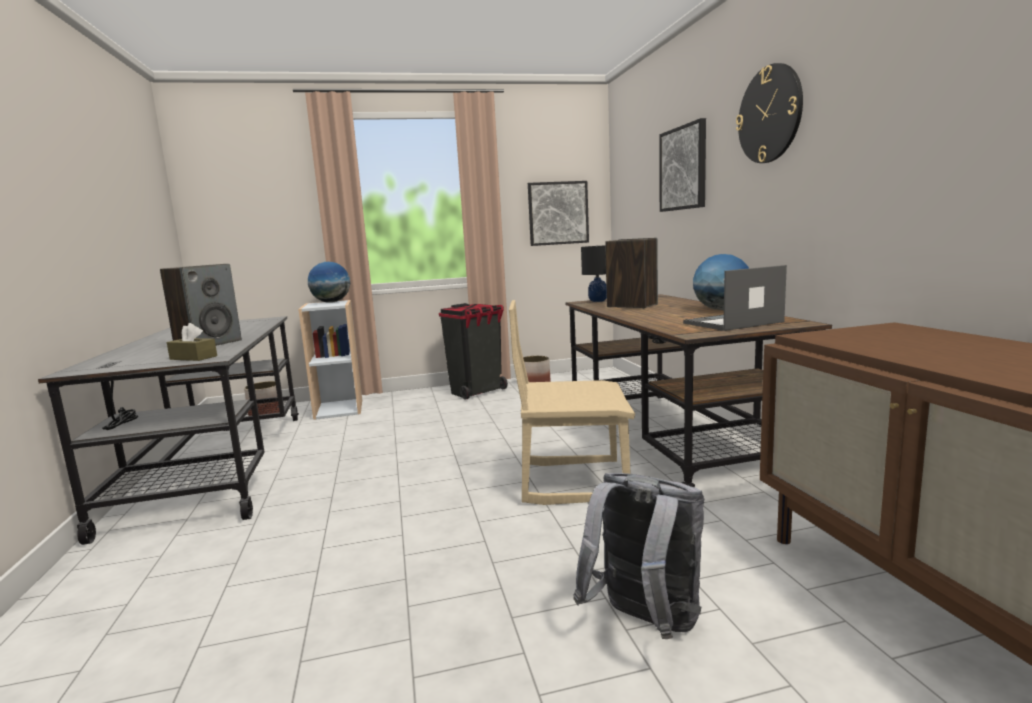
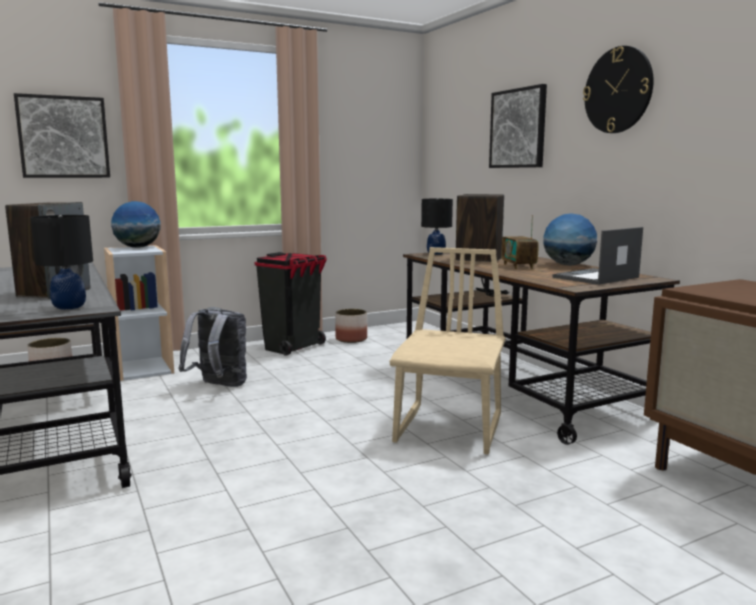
camera: 15 degrees left, 0 degrees up
brown tissue box [167,323,217,361] -> black table lamp [30,215,93,310]
beige chair [509,300,635,505] -> beige chair turned 120 degrees clockwise [390,247,506,455]
picture [528,181,589,246] -> picture moved to [14,93,110,178]
grey backpack [573,473,704,639] -> grey backpack moved to [178,307,247,387]
none -> radio [501,215,539,269]

